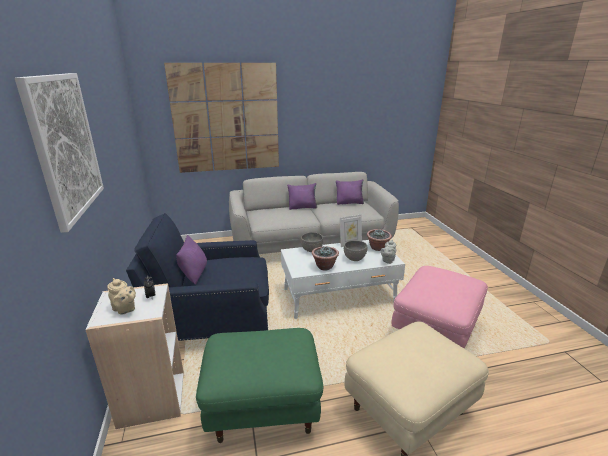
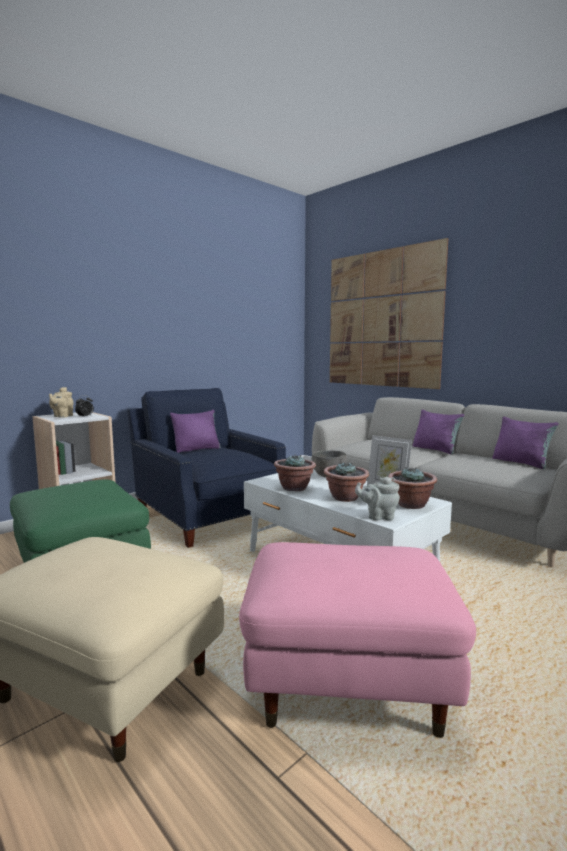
camera: 60 degrees right, 15 degrees down
picture [15,73,104,233] -> none
grey bowl [344,240,367,261] -> potted plant [324,463,369,502]

